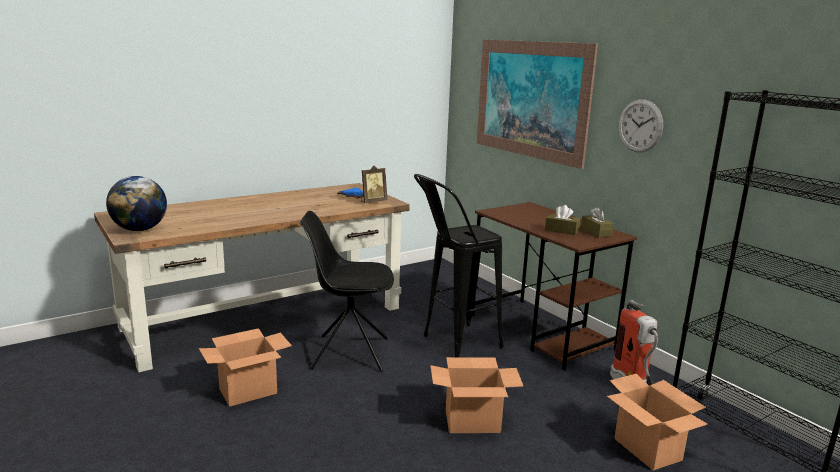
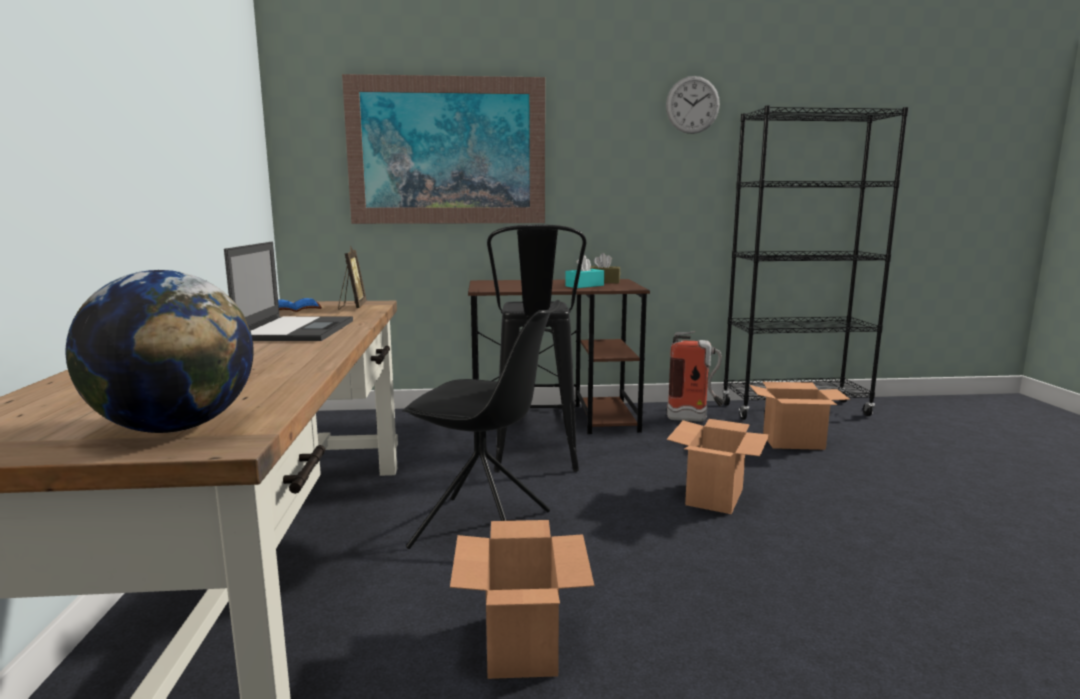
camera: 60 degrees left, 5 degrees down
black chair [299,211,394,372] -> black chair turned 105 degrees counterclockwise [402,300,561,549]
brown tissue box [545,205,580,235] -> turquoise tissue box [565,255,604,288]
wall clock [619,99,663,152] -> wall clock moved to [666,76,720,134]
none -> laptop [224,242,353,341]

